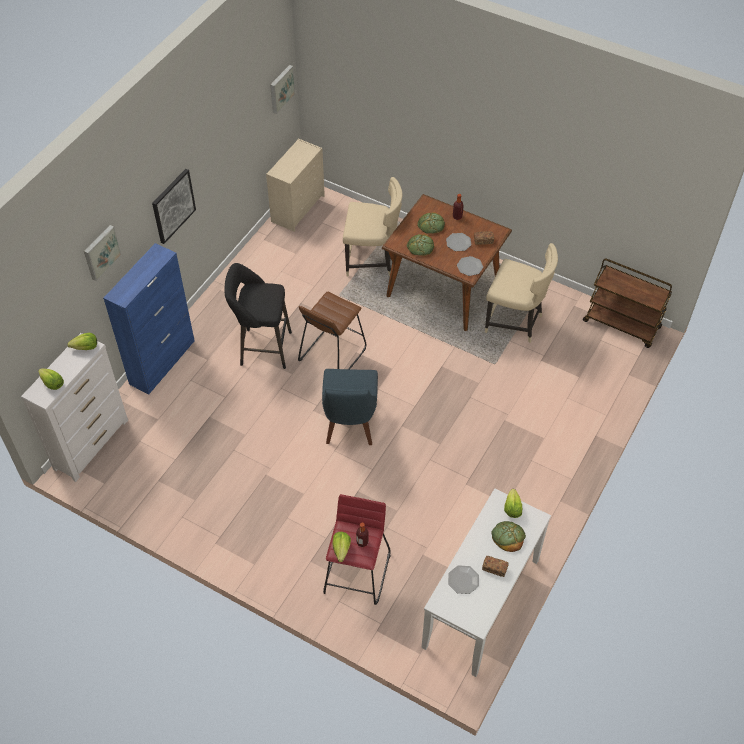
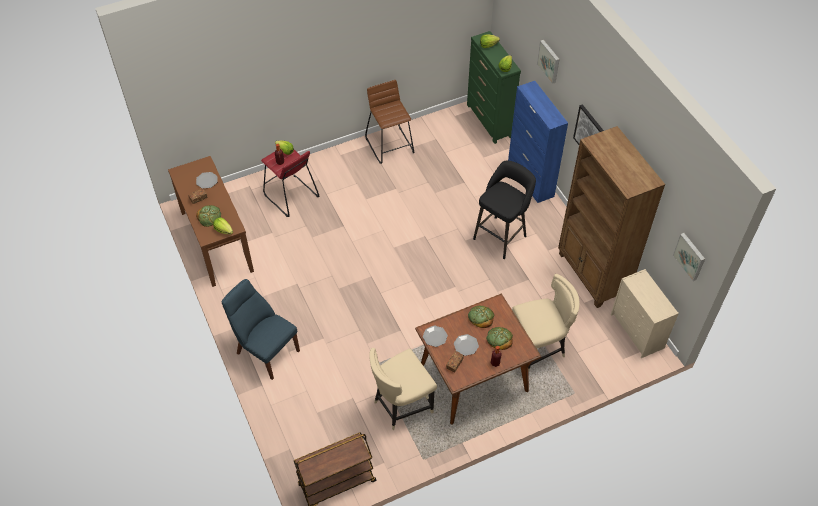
camera: 125 degrees right, 0 degrees up
white dresser [21,333,128,482] -> green dresser [467,31,521,144]
brown stool [298,292,367,369] -> brown stool moved to [365,80,414,164]
blue chair [322,369,378,445] -> blue chair moved to [222,279,300,380]
beige chair [343,177,403,277] -> beige chair turned 150 degrees counterclockwise [512,274,579,372]
white console table [421,489,551,677] -> brown console table [168,156,254,287]
none -> brown bookcase [558,126,665,308]

